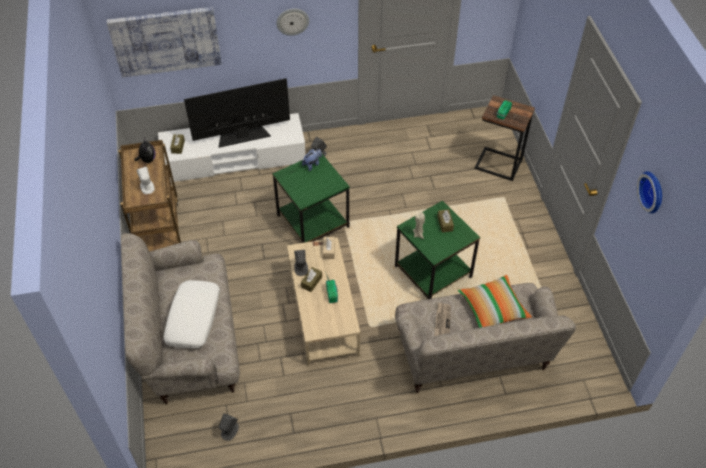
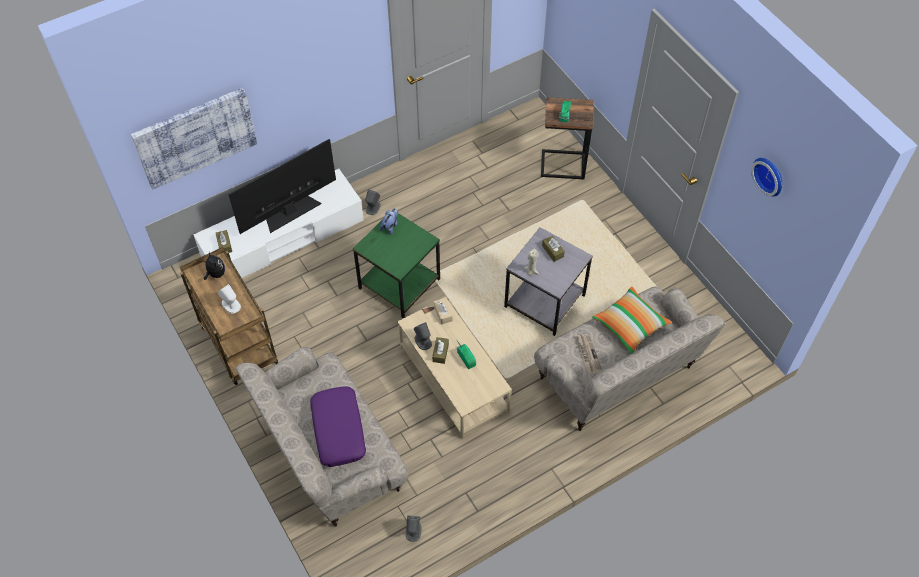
camera: 20 degrees left, 5 degrees up
white pillow [163,280,220,349] -> purple pillow [310,386,366,467]
wall clock [276,9,309,36] -> none
green side table [395,200,480,299] -> grey side table [504,227,593,336]

